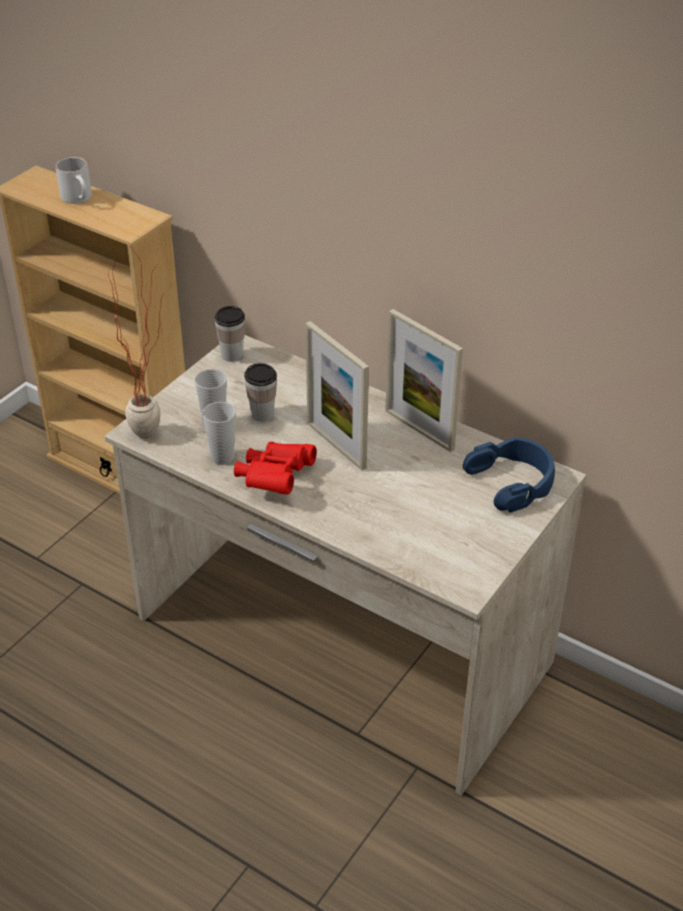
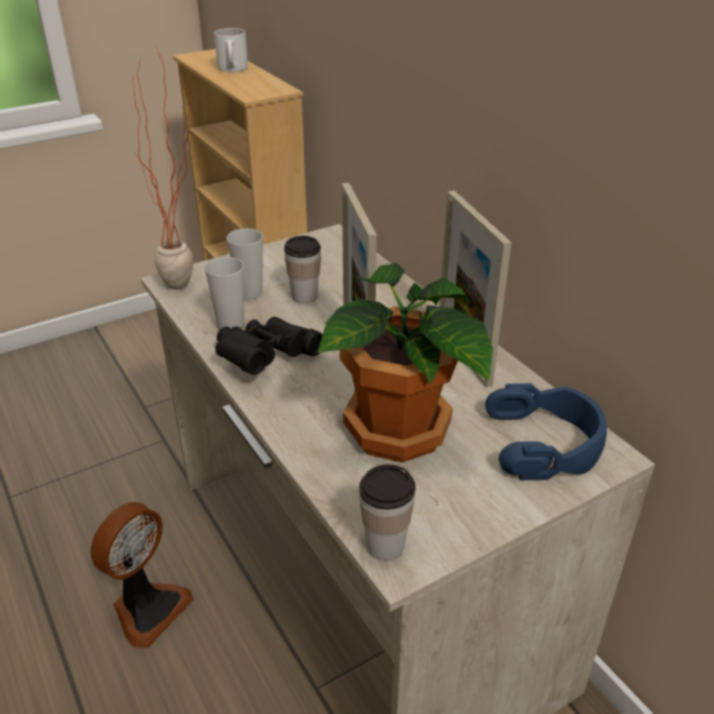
camera: 25 degrees right, 5 degrees down
cup [215,306,245,362] -> cup moved to [359,464,416,561]
red binoculars [234,442,317,494] -> black binoculars [215,317,323,375]
none -> fan [90,502,194,648]
none -> potted plant [317,263,493,463]

